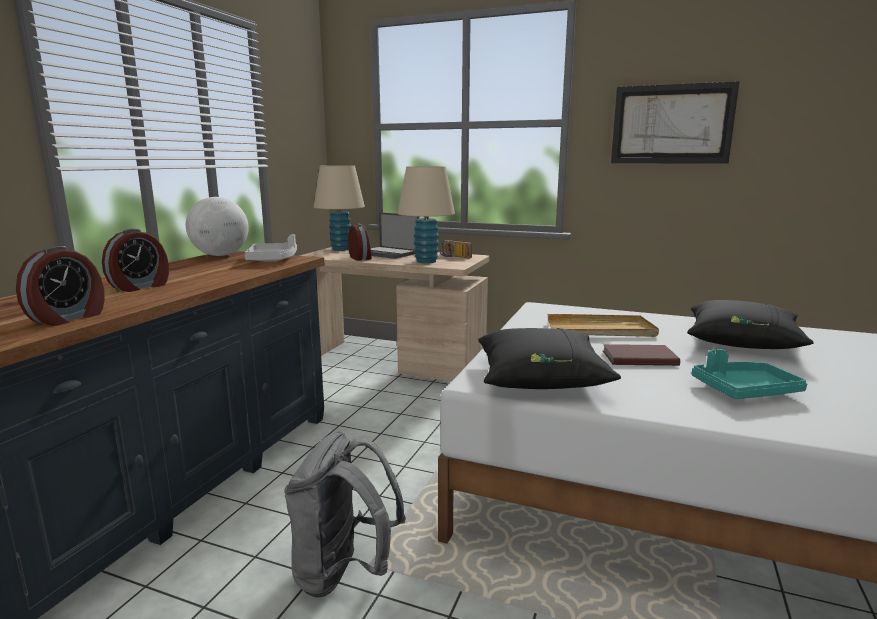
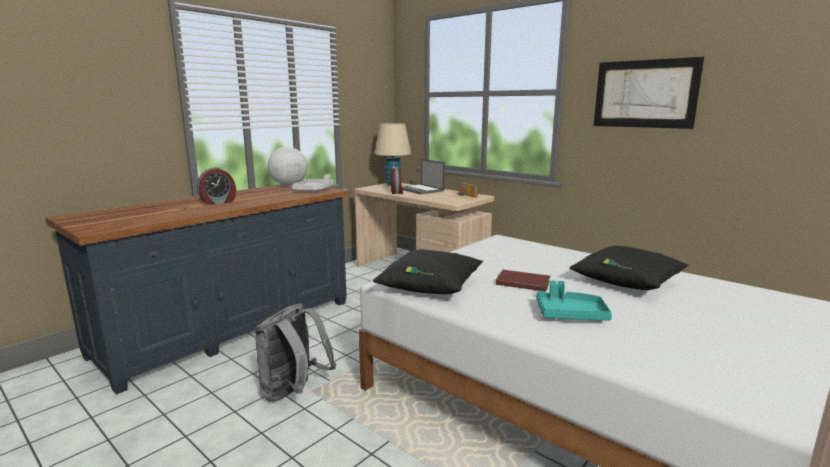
camera: 20 degrees right, 0 degrees up
alarm clock [16,246,105,326] -> none
beige table lamp [398,166,455,263] -> none
beige tray [548,314,659,337] -> none

